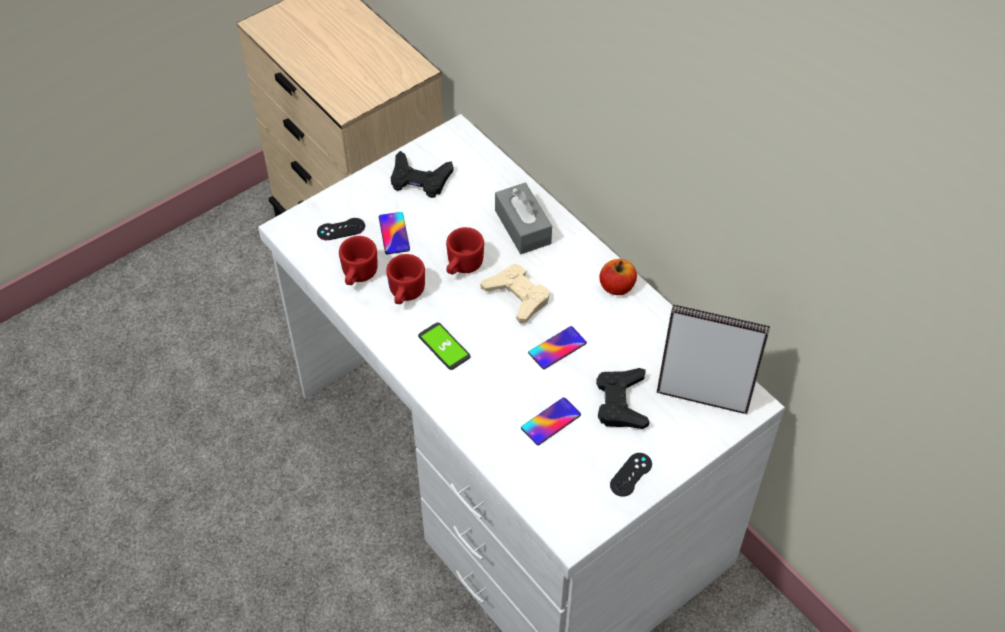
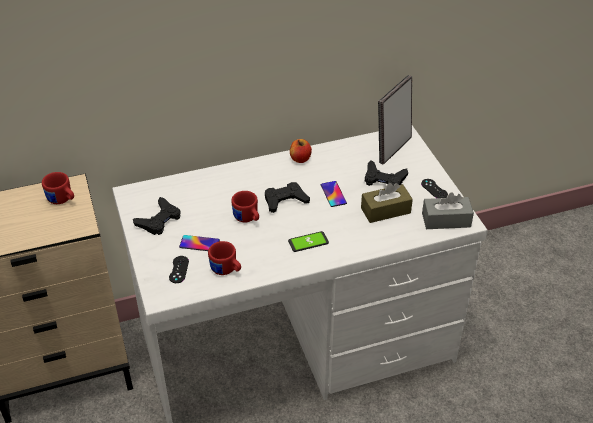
camera: 70 degrees left, 10 degrees down
red mug [387,254,425,304] -> red mug moved to [42,172,74,204]
beige game controller [481,264,550,323] -> black game controller [265,182,310,213]
grey tissue box [495,183,552,254] -> grey tissue box moved to [422,192,474,229]
phone [521,397,581,445] -> brown tissue box [361,183,413,223]

